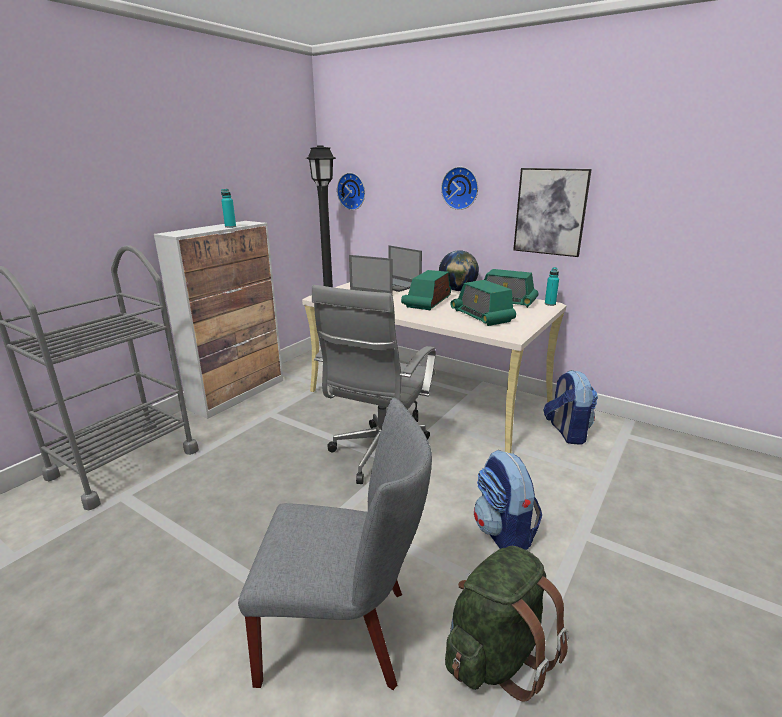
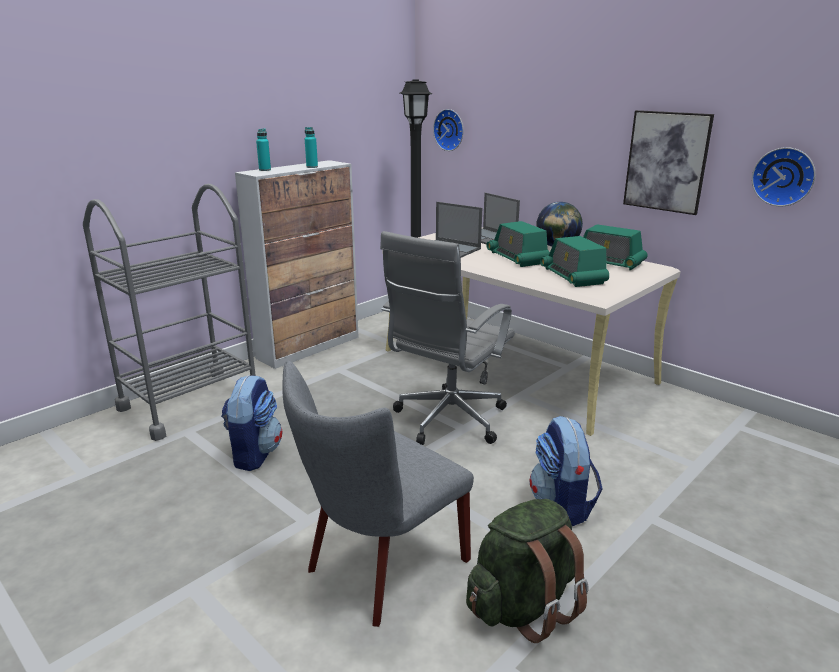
camera: 10 degrees right, 0 degrees up
grey chair [238,398,432,690] -> grey chair turned 120 degrees clockwise [282,360,474,627]
radio [401,270,451,310] -> radio turned 60 degrees counterclockwise [486,221,550,267]
wall clock [441,167,478,210] -> wall clock moved to [752,147,816,207]
backpack [544,370,598,445] -> backpack moved to [221,375,283,471]
turquoise bottle [545,267,559,306] -> turquoise bottle moved to [256,128,271,171]

